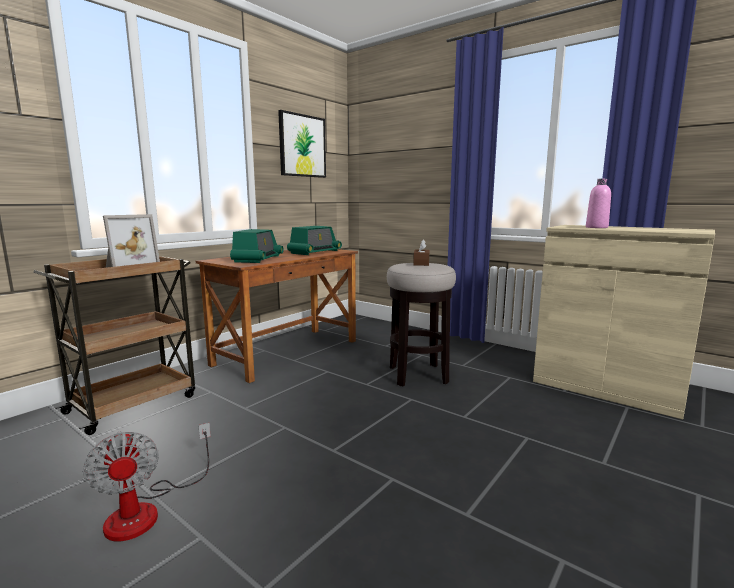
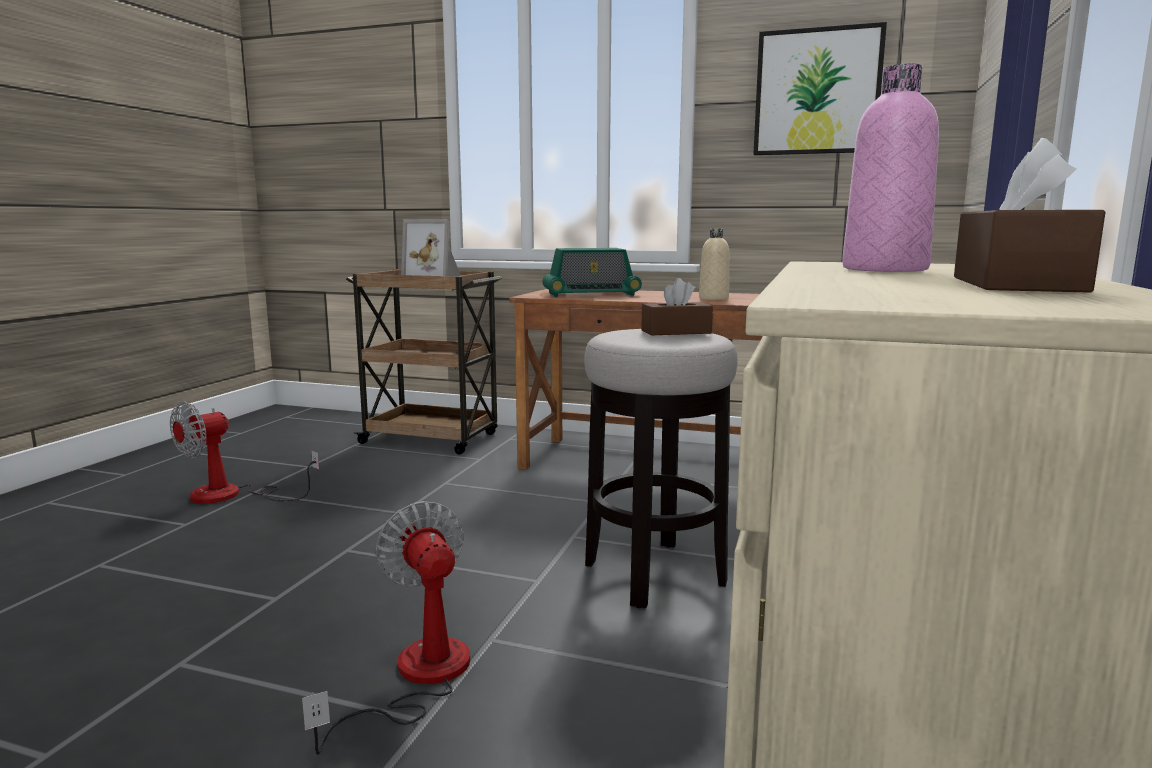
camera: 70 degrees right, 0 degrees up
radio [287,226,342,255] -> beige bottle [699,229,729,300]
none -> fan [302,501,470,755]
none -> brown tissue box [954,138,1105,293]

